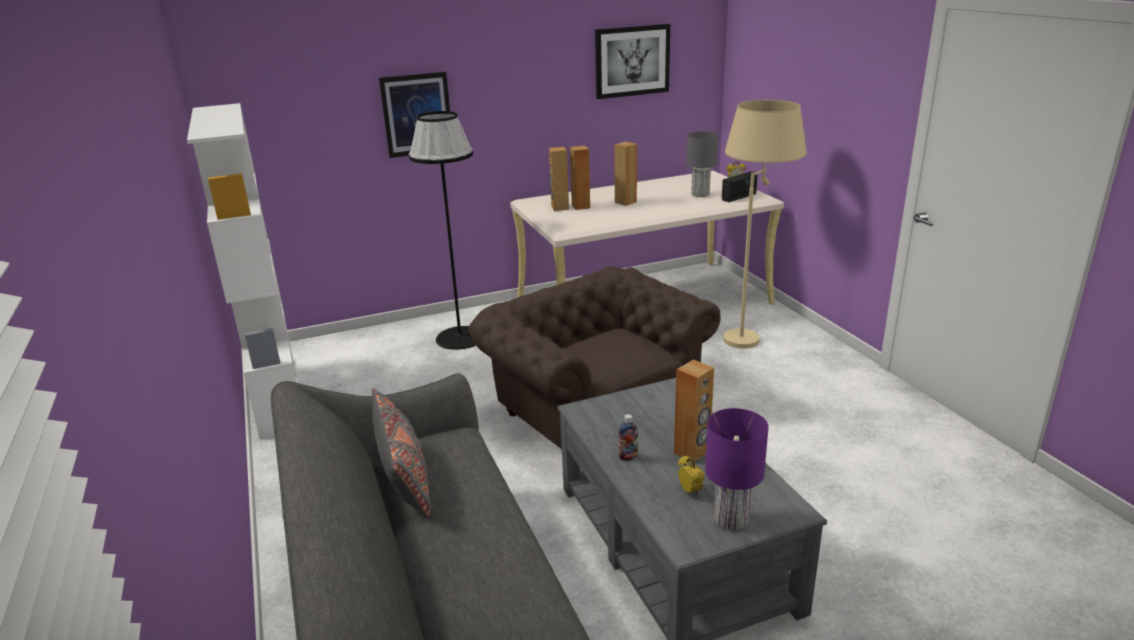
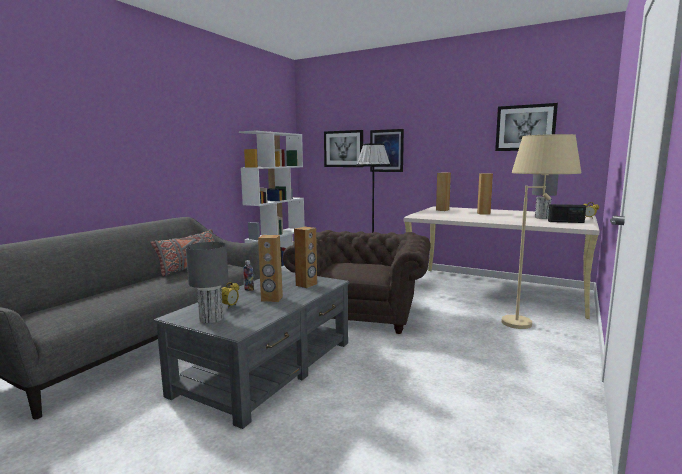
camera: 50 degrees right, 15 degrees down
brown speaker [570,145,590,210] -> brown speaker moved to [294,227,317,288]
purple table lamp [705,408,769,530] -> grey table lamp [186,242,229,324]
none -> picture [324,130,363,167]

